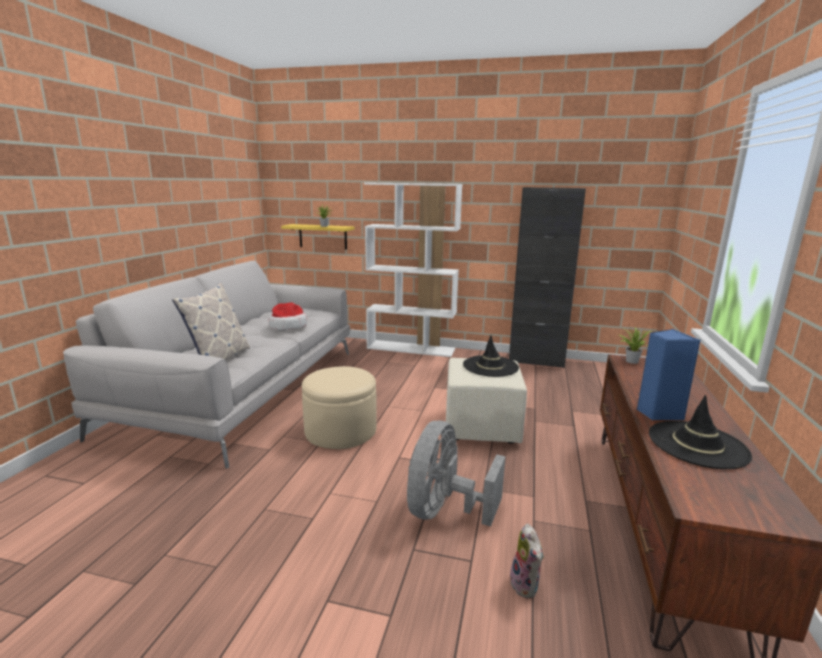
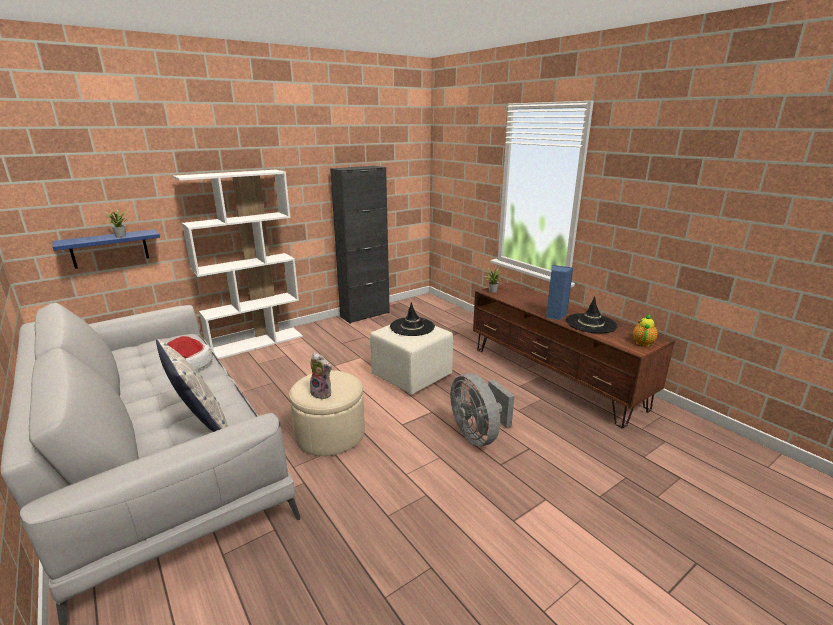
camera: 50 degrees left, 5 degrees up
yellow shelf [281,224,355,249] -> blue shelf [52,229,160,269]
plush toy [507,524,544,598] -> plush toy moved to [310,353,332,399]
none -> teapot [633,314,658,346]

